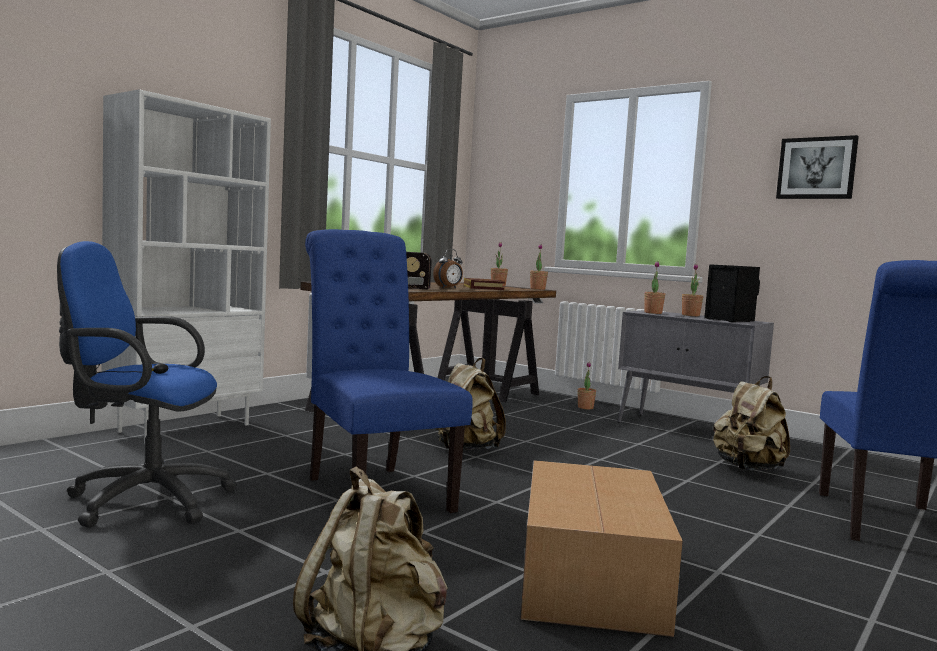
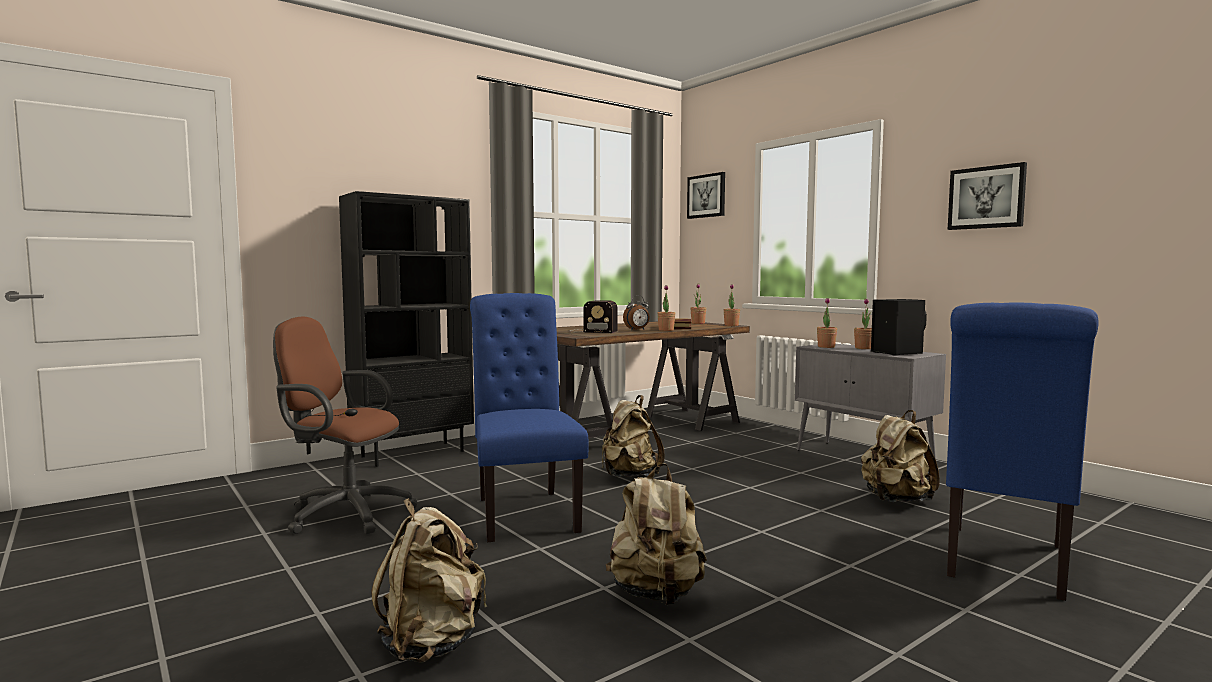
camera: 15 degrees right, 0 degrees up
blue office chair [57,241,237,528] -> brown office chair [273,317,418,534]
white bookcase [101,89,271,443] -> black bookcase [339,191,474,467]
cardboard box [521,460,683,637] -> beige backpack [606,463,707,605]
potted plant [578,362,596,409] -> potted plant moved to [657,285,675,331]
none -> picture [687,172,725,219]

